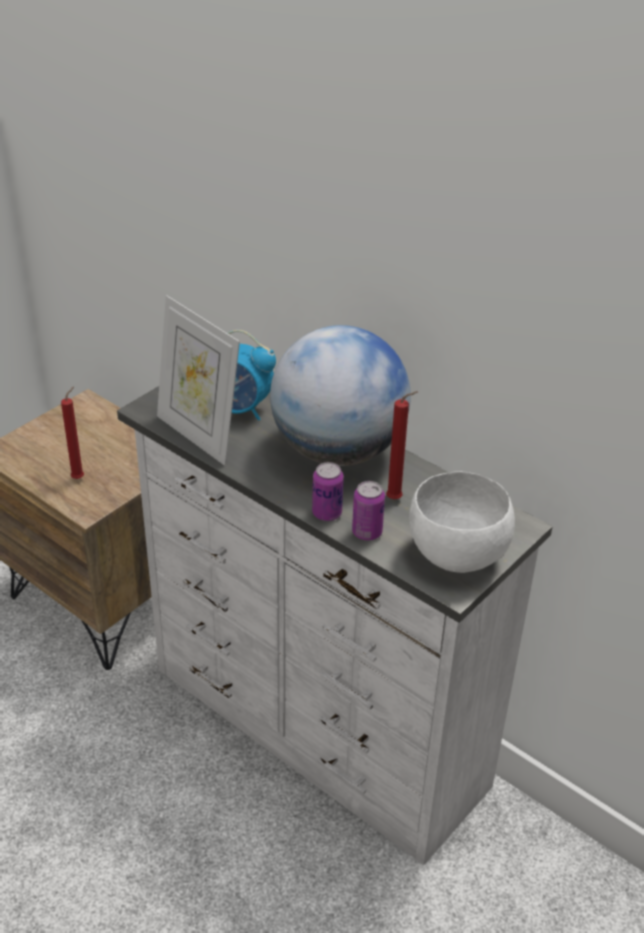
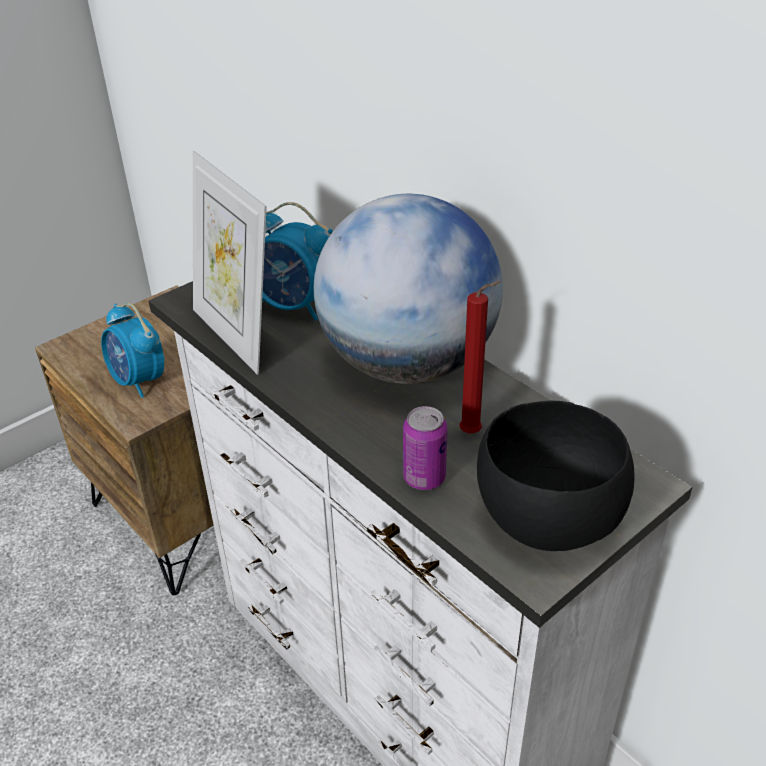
camera: 10 degrees right, 0 degrees up
red candle [61,387,84,479] -> alarm clock [101,303,164,398]
can [312,462,344,521] -> none
white bowl [409,471,515,573] -> black bowl [477,401,634,551]

